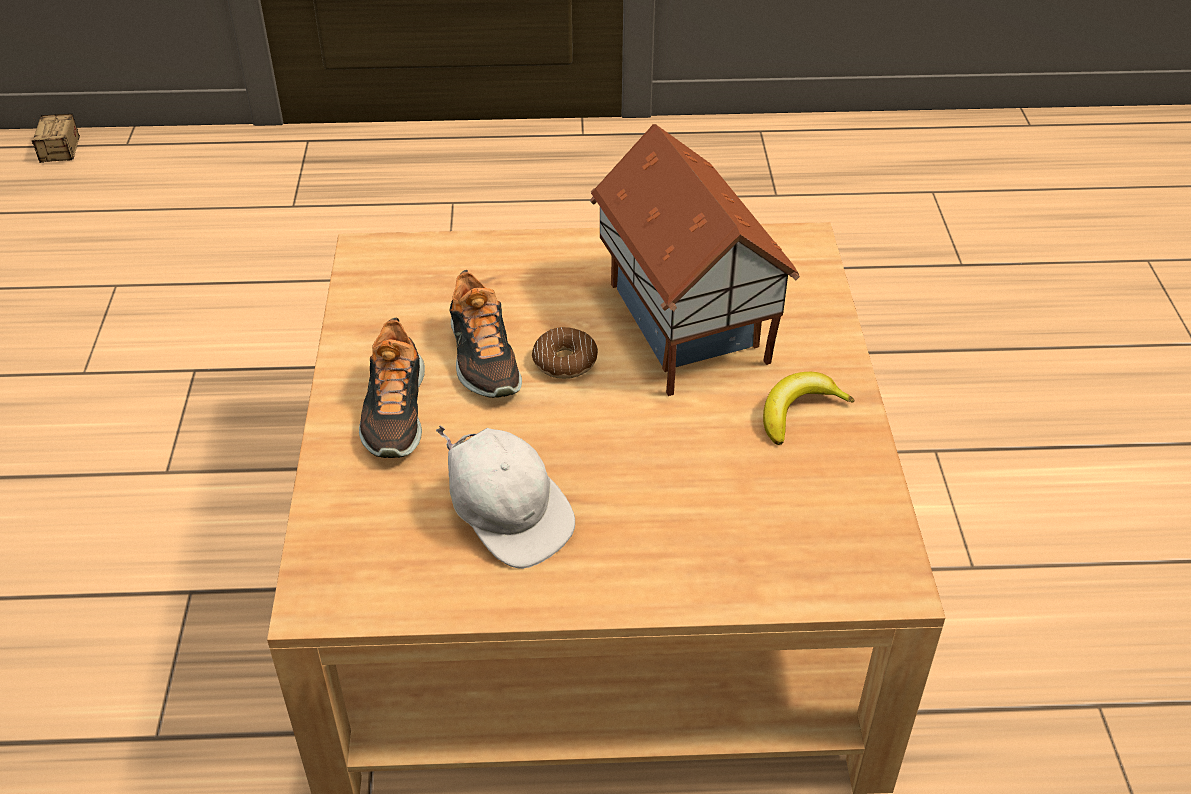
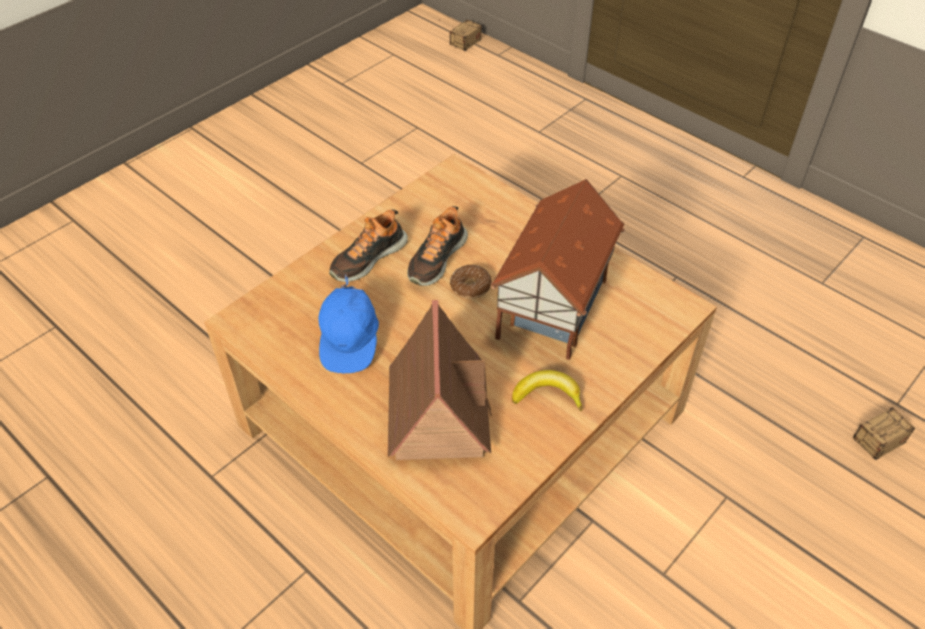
camera: 45 degrees right, 5 degrees up
white cap [436,426,575,569] -> blue cap [318,274,379,373]
none -> toy house [388,300,492,460]
none -> storage box [853,408,915,460]

